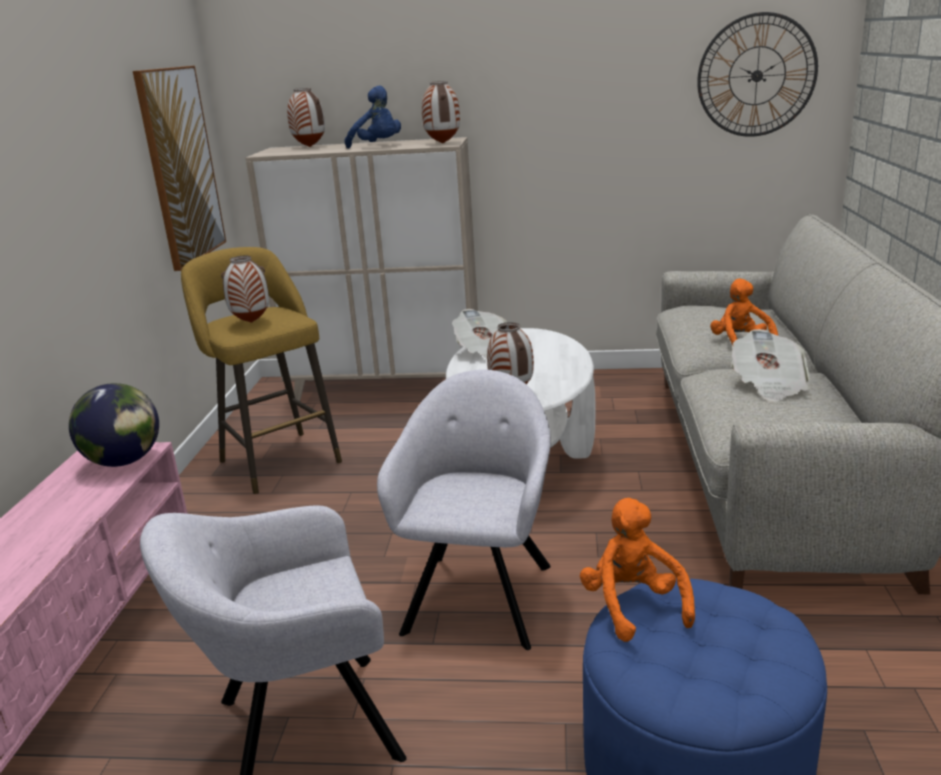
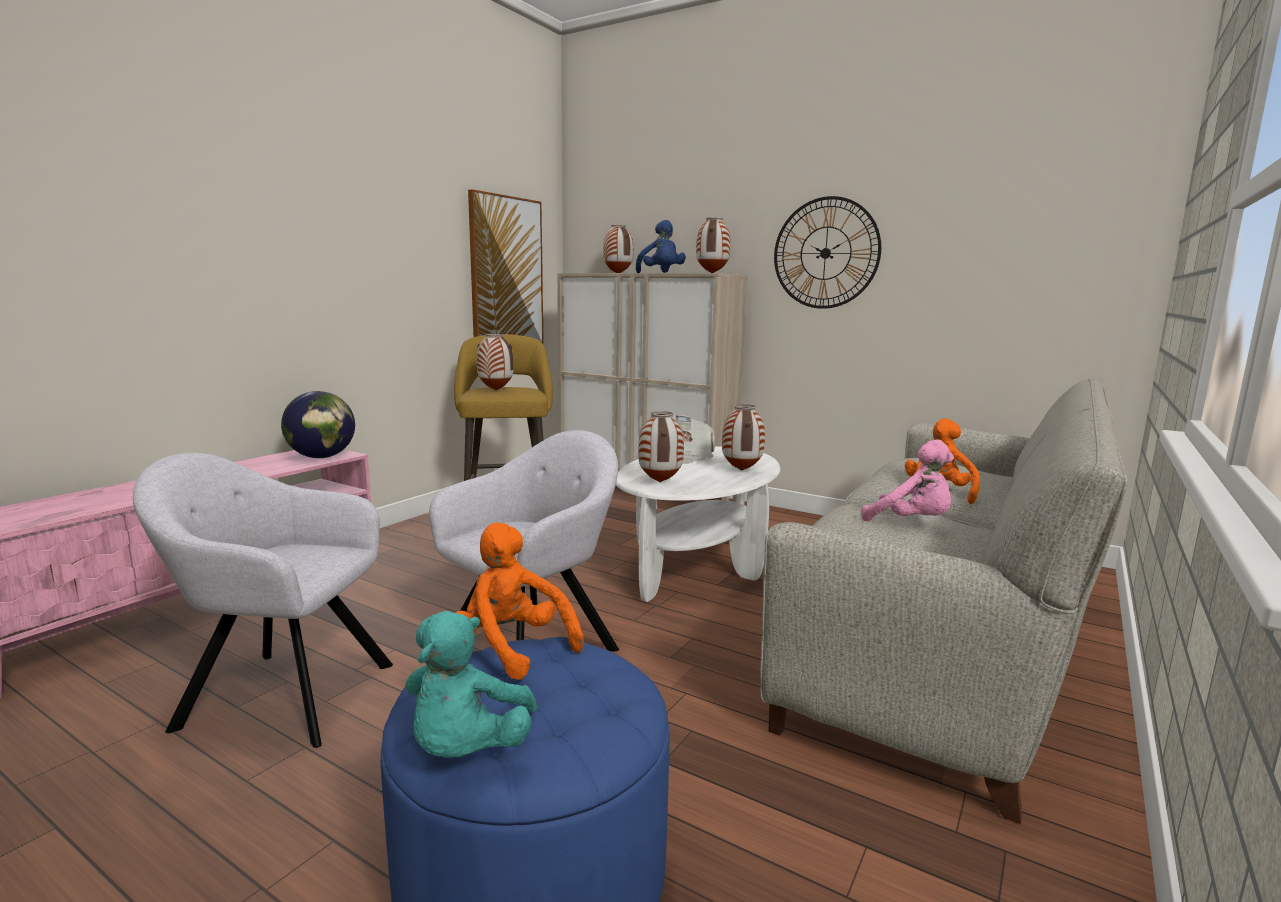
camera: 25 degrees right, 10 degrees down
orange plush toy [580,498,695,642] -> orange plush toy turned 60 degrees counterclockwise [455,523,584,680]
wall clock [697,12,818,137] -> wall clock moved to [774,196,881,309]
newspaper [731,329,810,402] -> pink plush toy [861,439,954,521]
none -> turquoise plush toy [405,611,537,758]
none -> vase [722,404,765,471]

